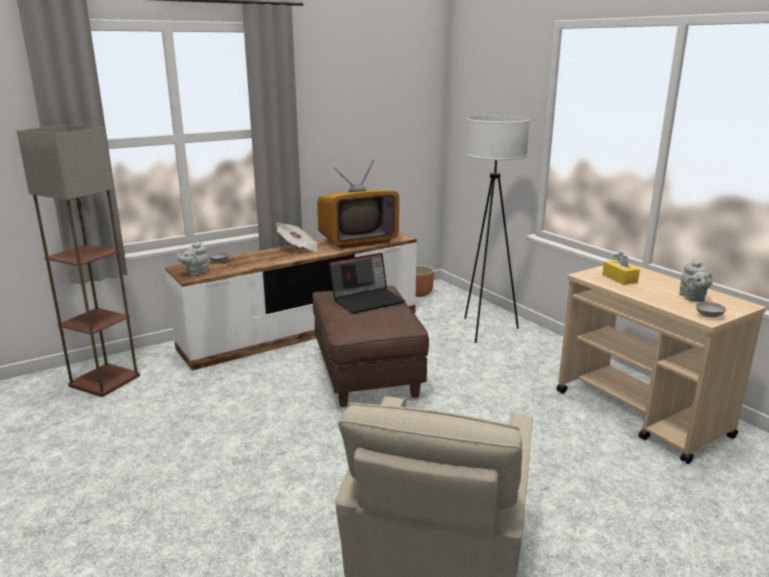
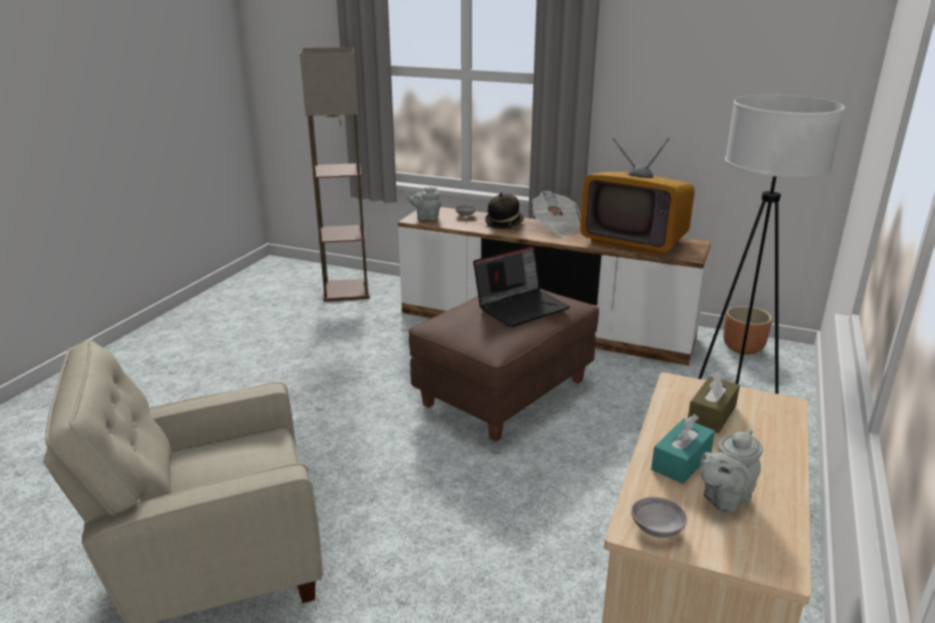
camera: 55 degrees right, 5 degrees up
laptop [329,253,405,314] -> laptop turned 60 degrees counterclockwise [473,245,570,327]
yellow tissue box [602,252,640,285] -> brown tissue box [688,370,740,433]
none -> hat [485,192,524,229]
none -> turquoise tissue box [651,414,715,484]

